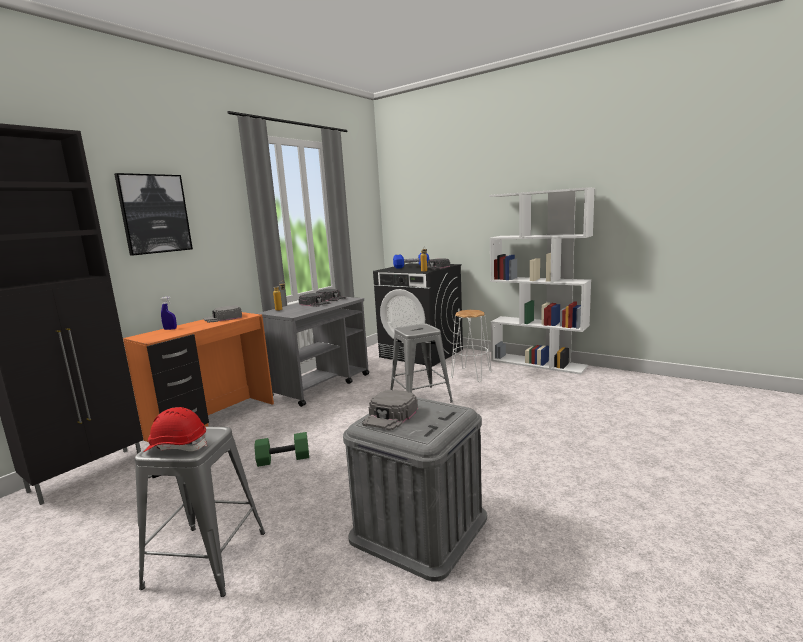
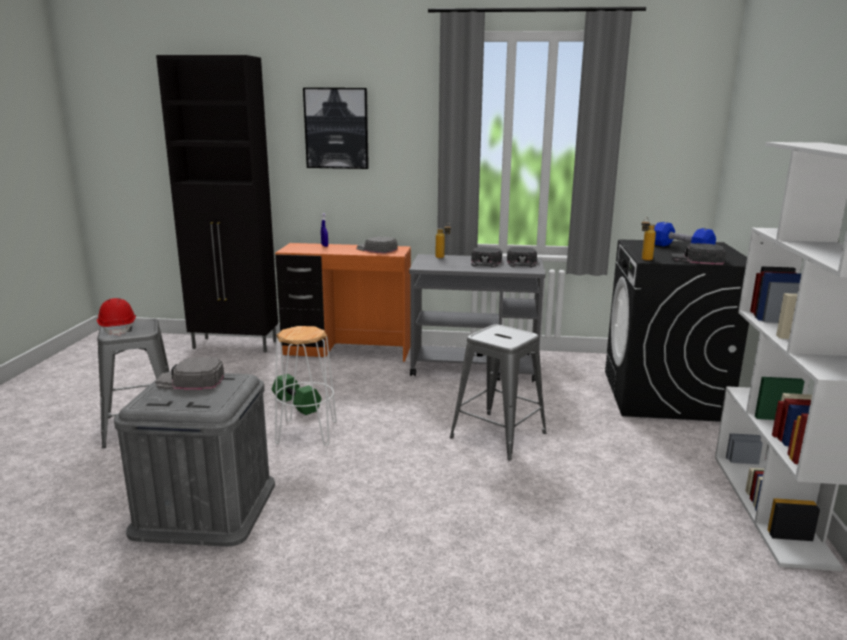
camera: 60 degrees right, 5 degrees up
white stool [451,310,491,382] -> white stool moved to [275,326,337,446]

